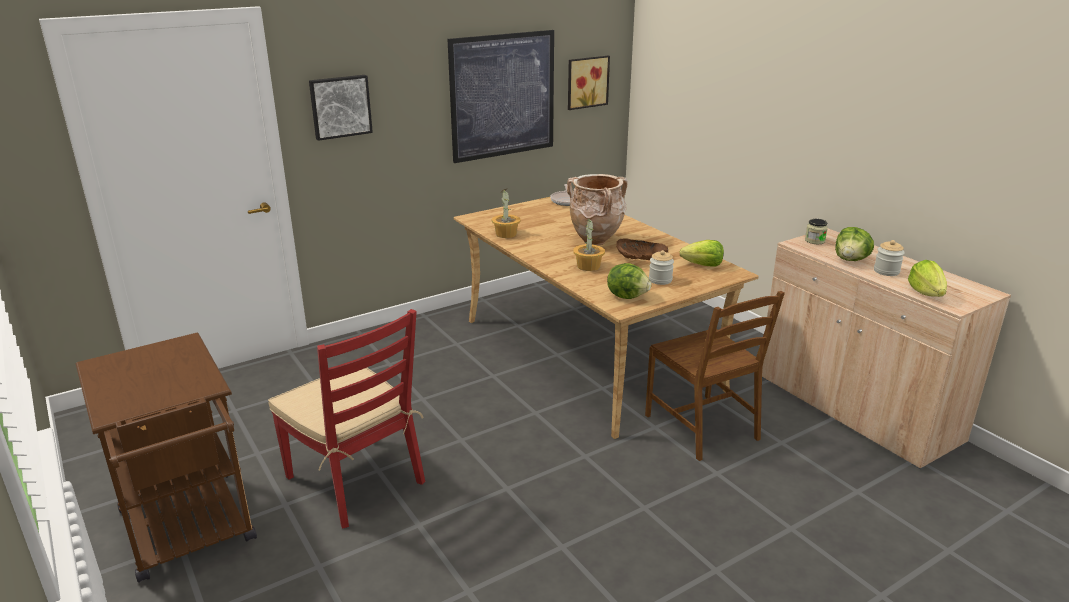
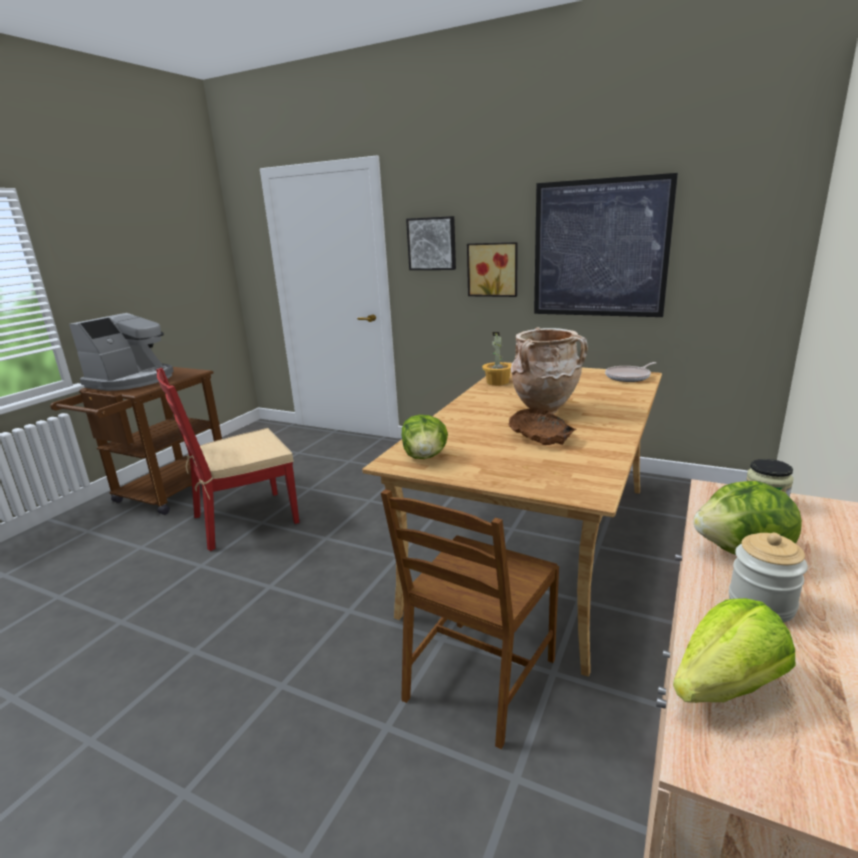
camera: 60 degrees right, 5 degrees down
red chair [268,309,425,529] -> red chair turned 45 degrees clockwise [156,368,299,551]
picture [568,56,610,110] -> picture moved to [467,242,518,297]
potted plant [573,218,605,271] -> none
jar [649,250,674,285] -> none
lettuce [679,240,724,267] -> none
none -> coffee machine [69,313,174,391]

